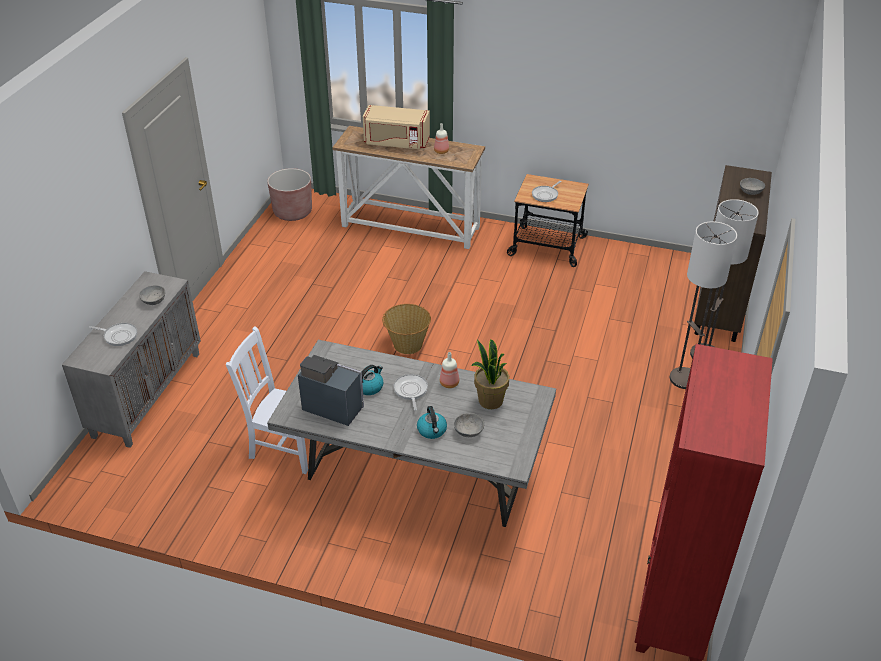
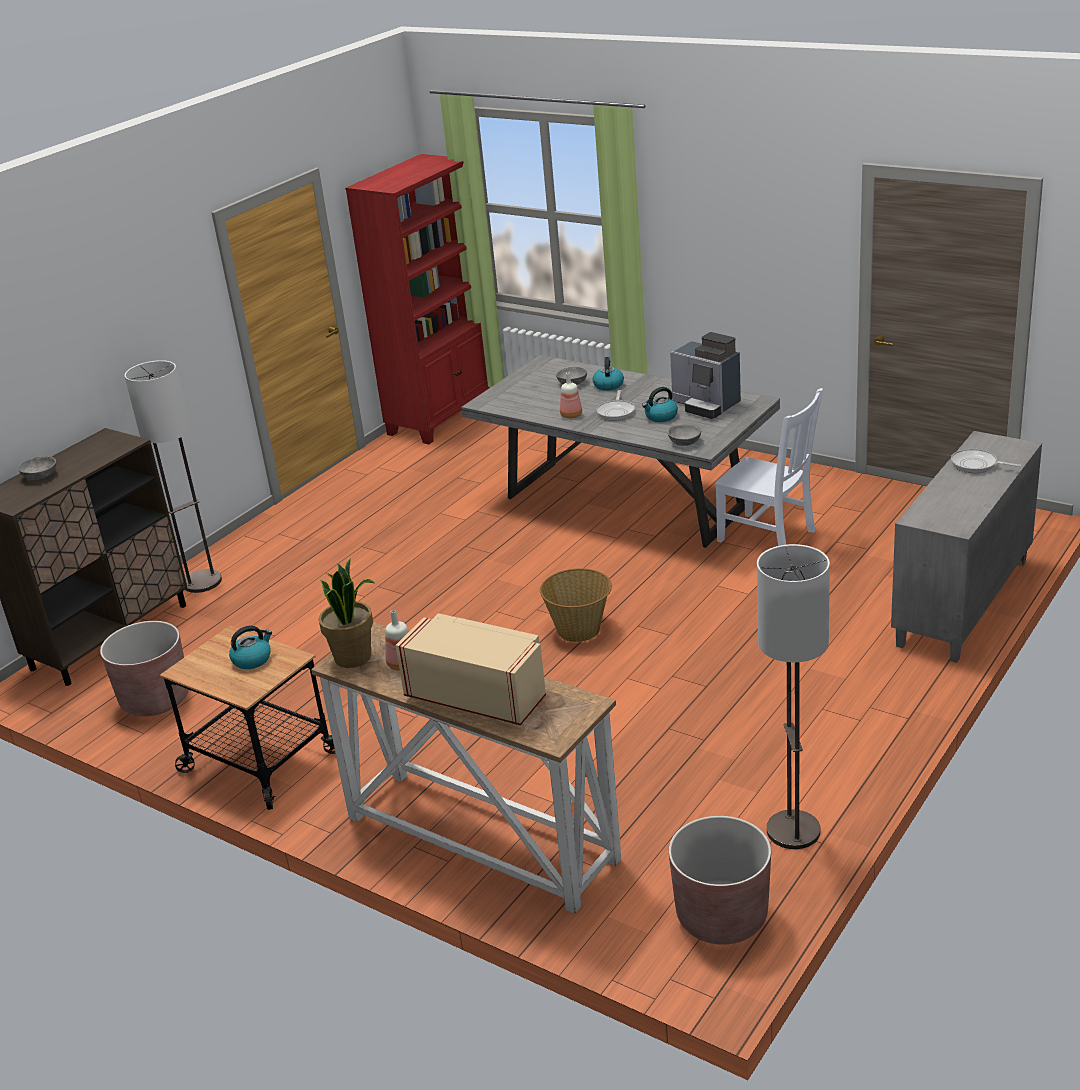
camera: 160 degrees left, 10 degrees down
grey bowl [139,285,165,305] -> grey bowl moved to [668,424,701,446]
potted plant [471,339,509,409] -> potted plant moved to [319,558,375,668]
frying pan [532,181,562,202] -> kettle [229,626,272,669]
floor lamp [670,221,737,389] -> floor lamp moved to [757,544,830,849]
none -> brown planter [100,621,189,716]

